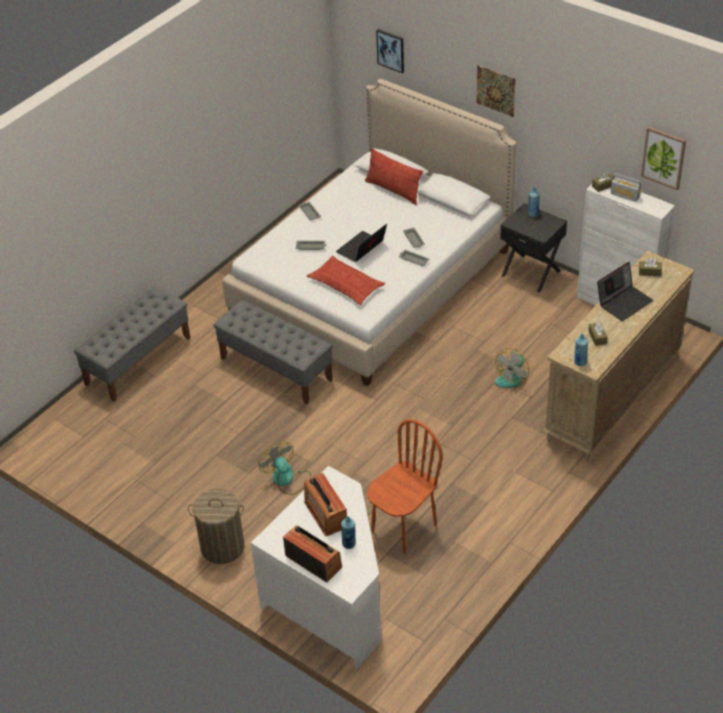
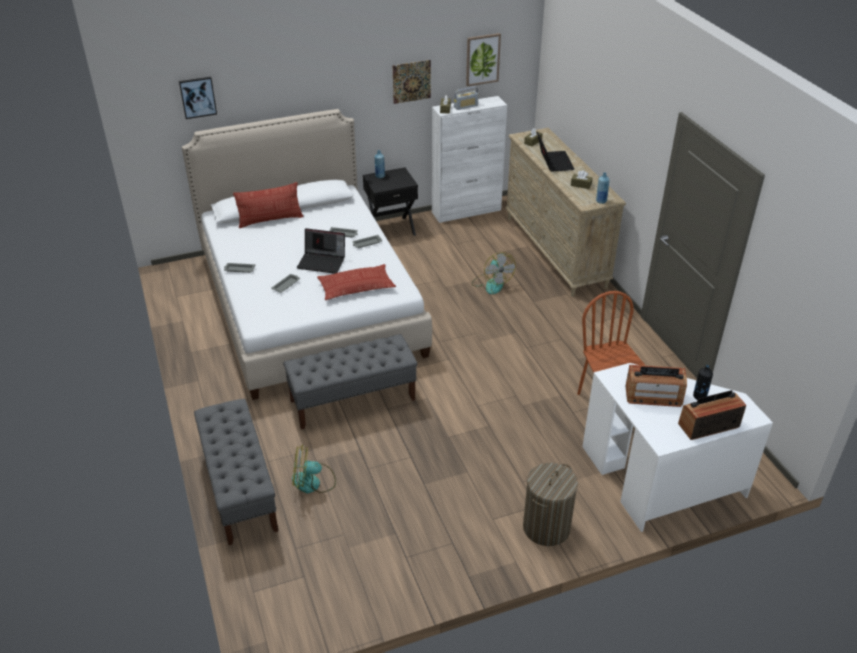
camera: 60 degrees left, 5 degrees down
fan [258,441,311,495] -> fan moved to [292,444,336,493]
laptop [336,224,387,262] -> laptop turned 60 degrees counterclockwise [297,228,345,274]
blue bottle [341,516,356,549] -> black bottle [693,365,713,400]
picture [477,65,515,117] -> picture moved to [393,60,431,104]

